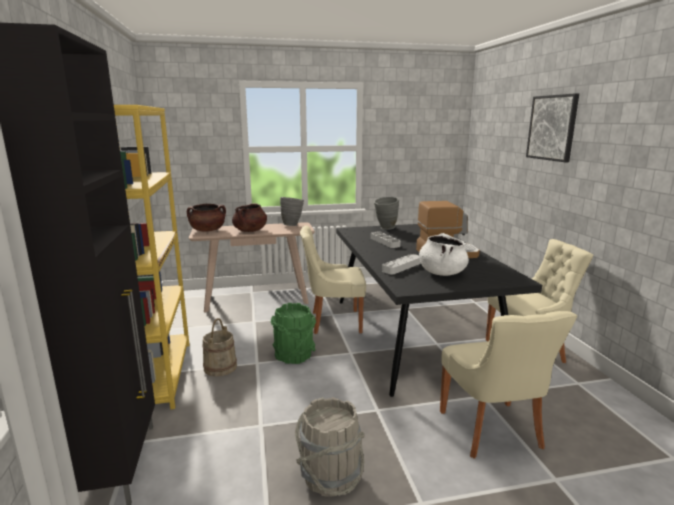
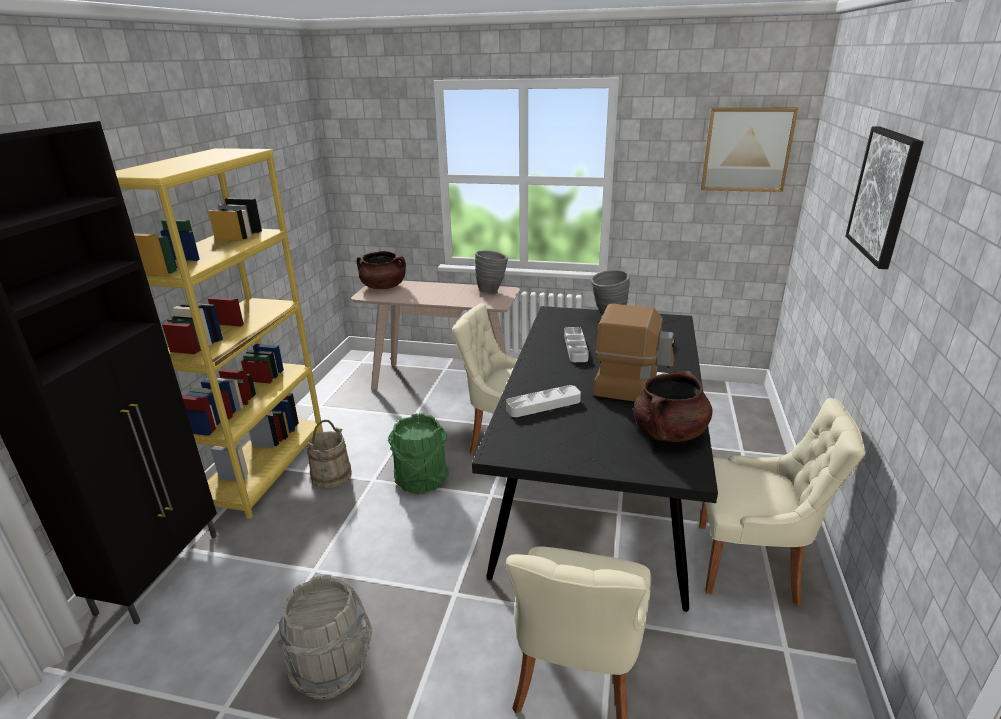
camera: 25 degrees right, 10 degrees up
brown cooking pot [232,203,267,232] -> brown cooking pot moved to [634,371,712,442]
white cooking pot [419,233,469,276] -> none
none -> picture [701,108,798,192]

